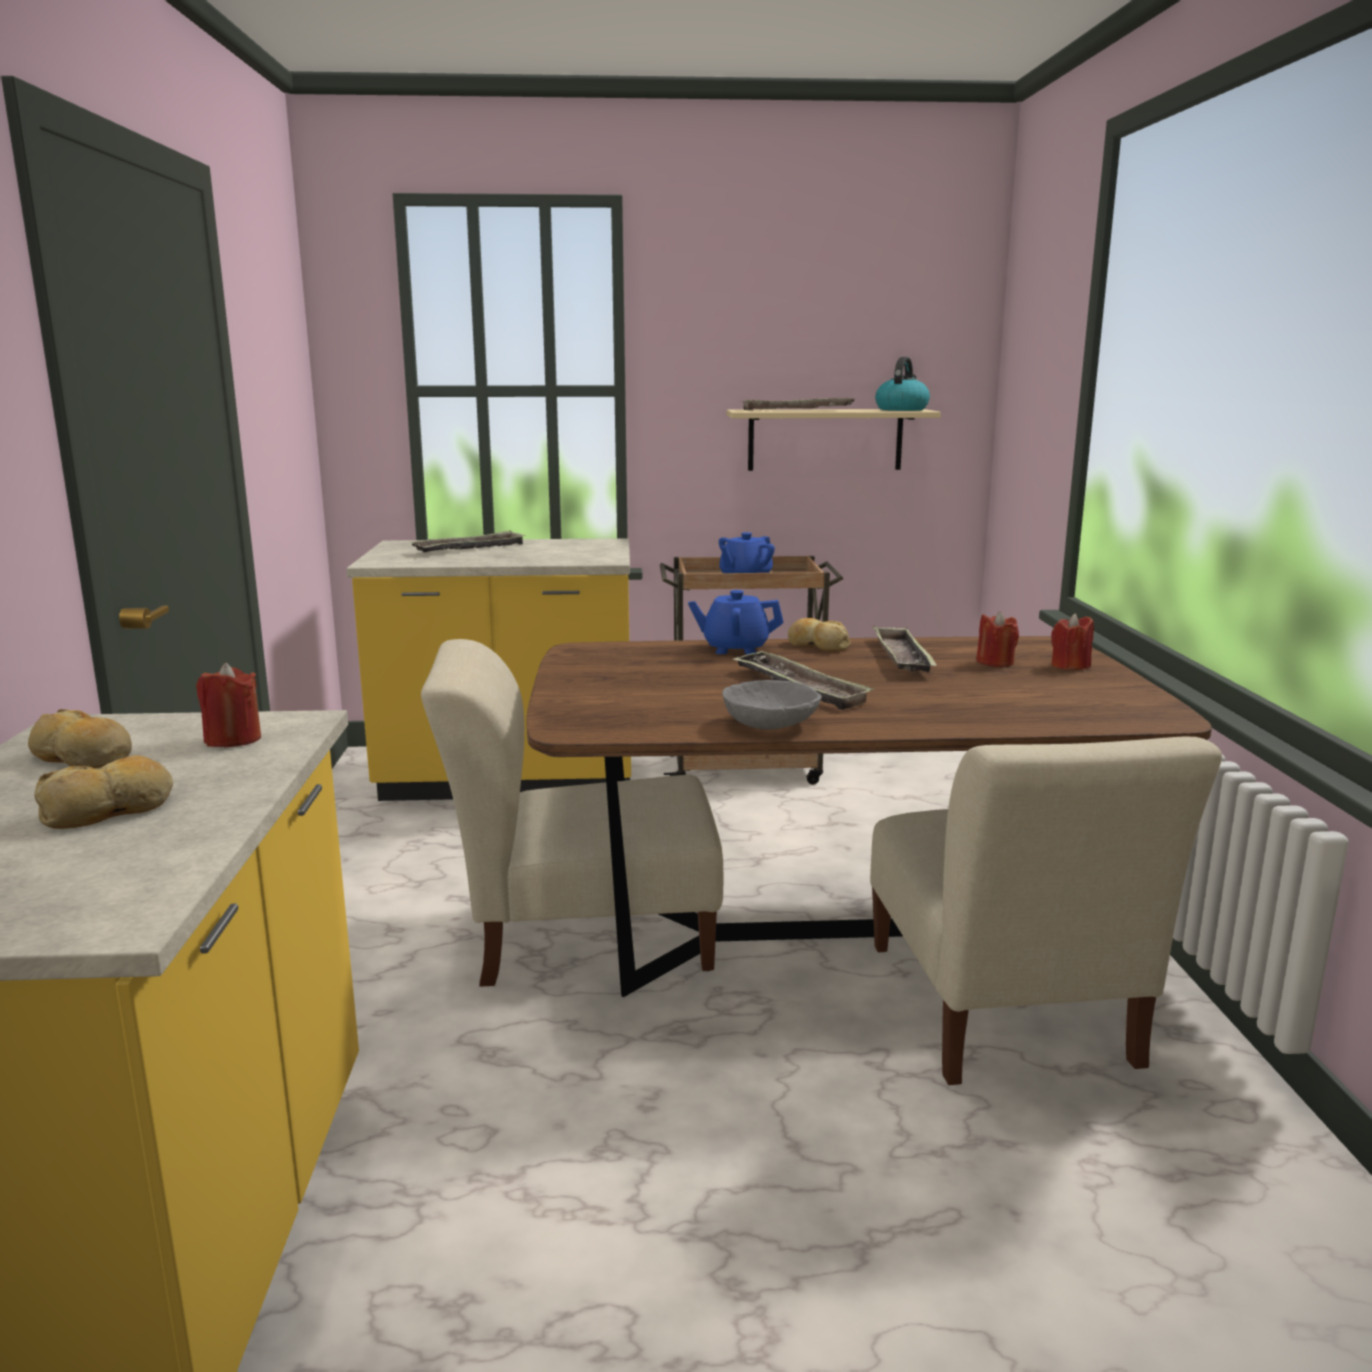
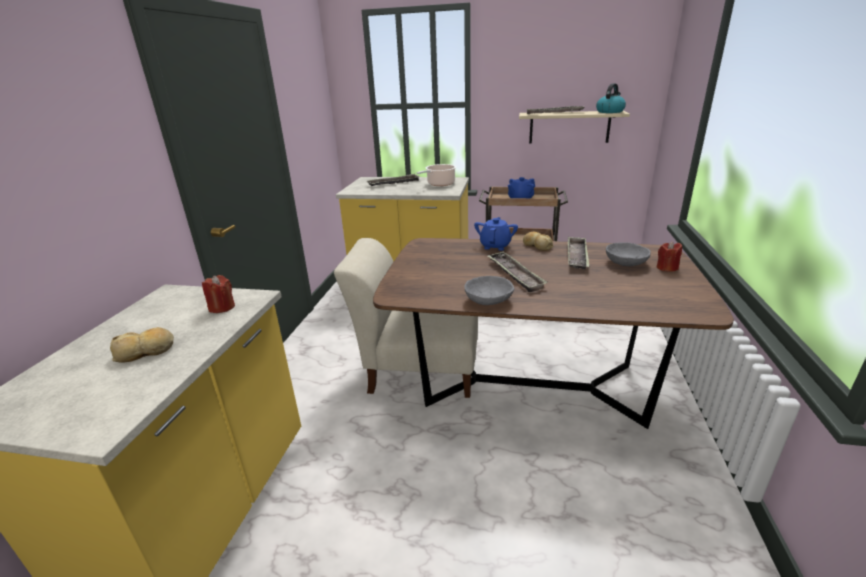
camera: 15 degrees right, 10 degrees up
bread [28,709,132,768] -> none
blue teapot [688,590,783,654] -> blue teapot turned 90 degrees clockwise [474,217,518,251]
beige chair [870,737,1222,1085] -> none
red candle [976,611,1019,667] -> grey bowl [606,242,651,266]
none -> cooking pot [417,164,456,186]

